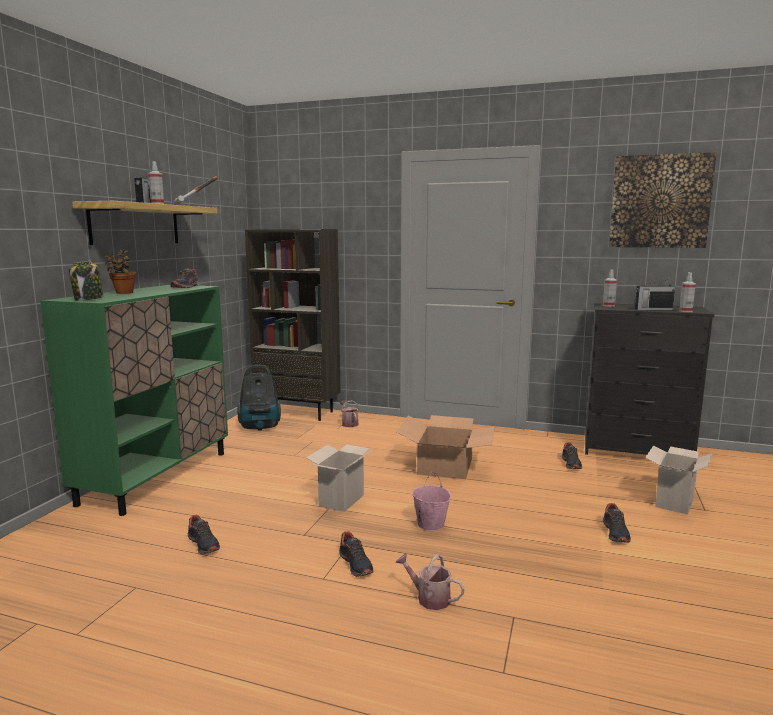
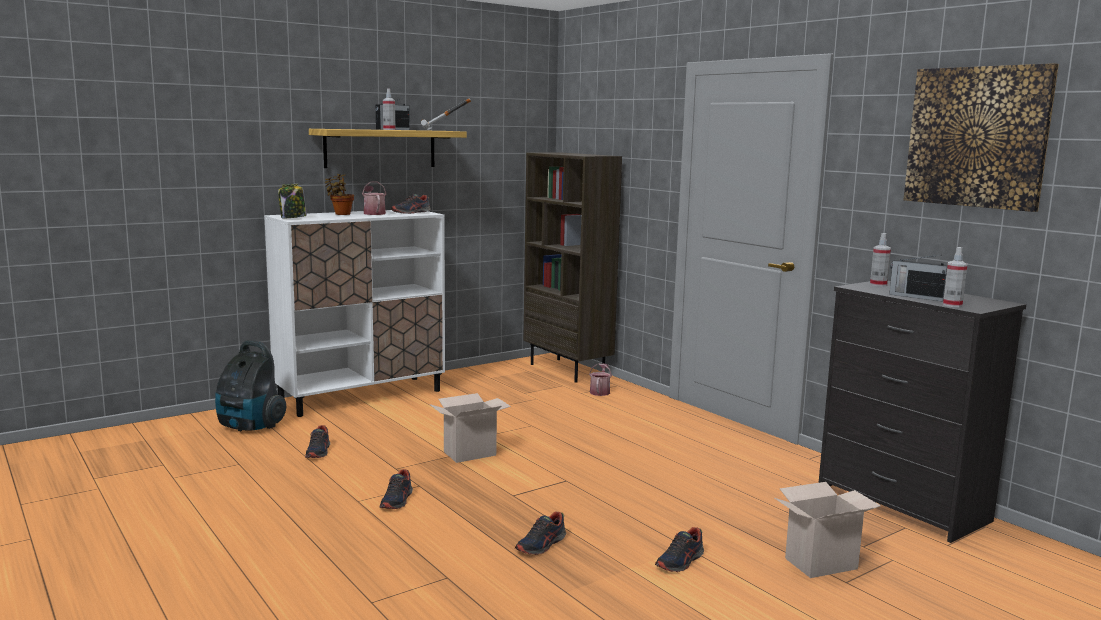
camera: 35 degrees right, 0 degrees up
green cabinet [40,285,228,516] -> white cabinet [264,210,445,417]
vacuum cleaner [237,365,281,431] -> vacuum cleaner moved to [215,340,287,431]
watering can [395,553,465,610] -> watering can moved to [362,182,386,215]
cardboard box [397,415,495,479] -> none
pink bucket [412,472,451,531] -> none
shoe [562,442,582,469] -> shoe moved to [515,512,566,555]

